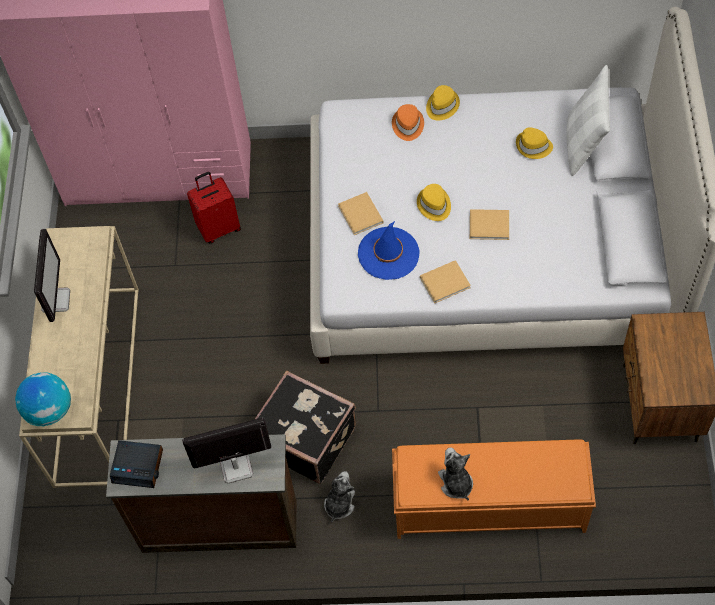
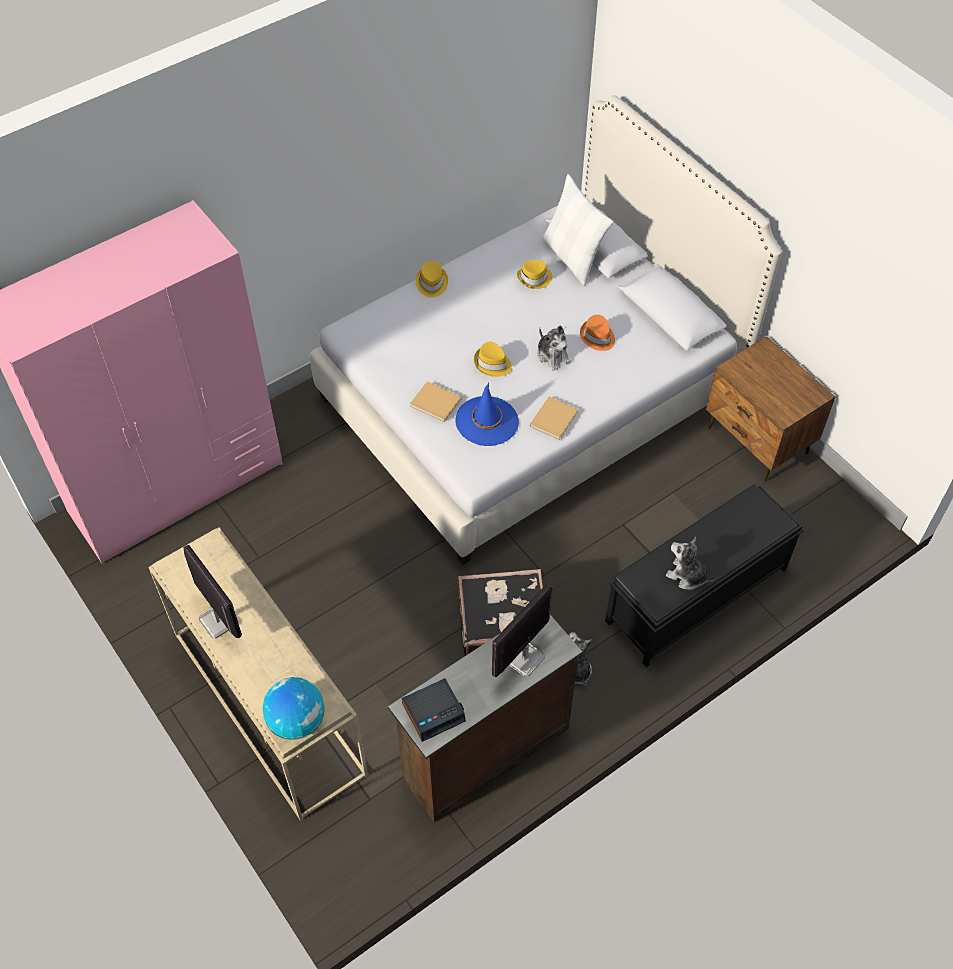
camera: 40 degrees left, 5 degrees down
red suitcase [187,172,241,243] -> none
orange hat [392,104,424,141] -> orange hat moved to [580,315,615,351]
orange bench [392,439,596,539] -> black bench [605,485,804,667]
beige book [470,209,509,240] -> plush toy [537,325,571,371]

